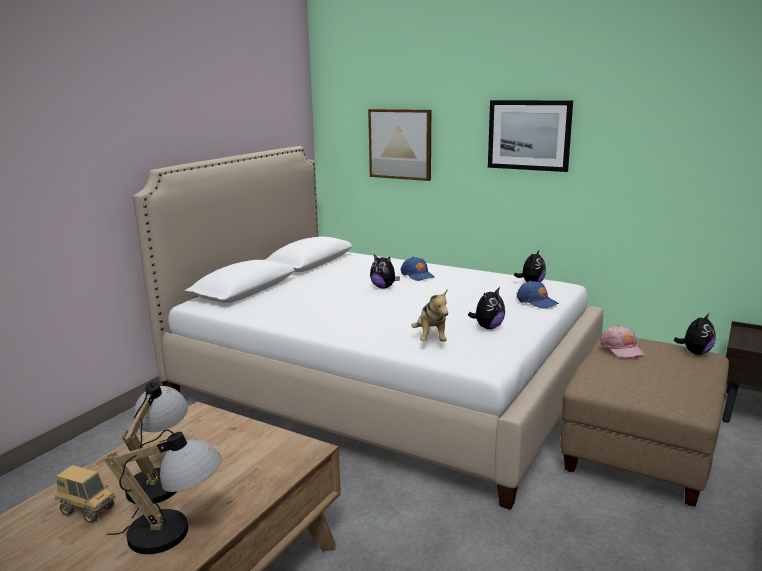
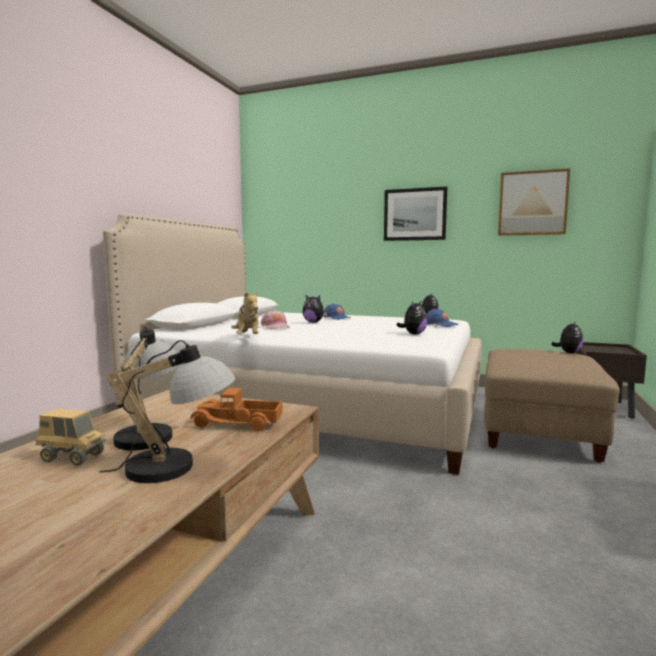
camera: 10 degrees left, 10 degrees down
picture [368,109,431,181] -> picture moved to [498,168,570,236]
plush toy [411,290,448,342] -> plush toy moved to [231,291,259,334]
pink cap [600,325,645,358] -> pink cap moved to [261,310,290,329]
none -> toy truck [190,388,283,431]

